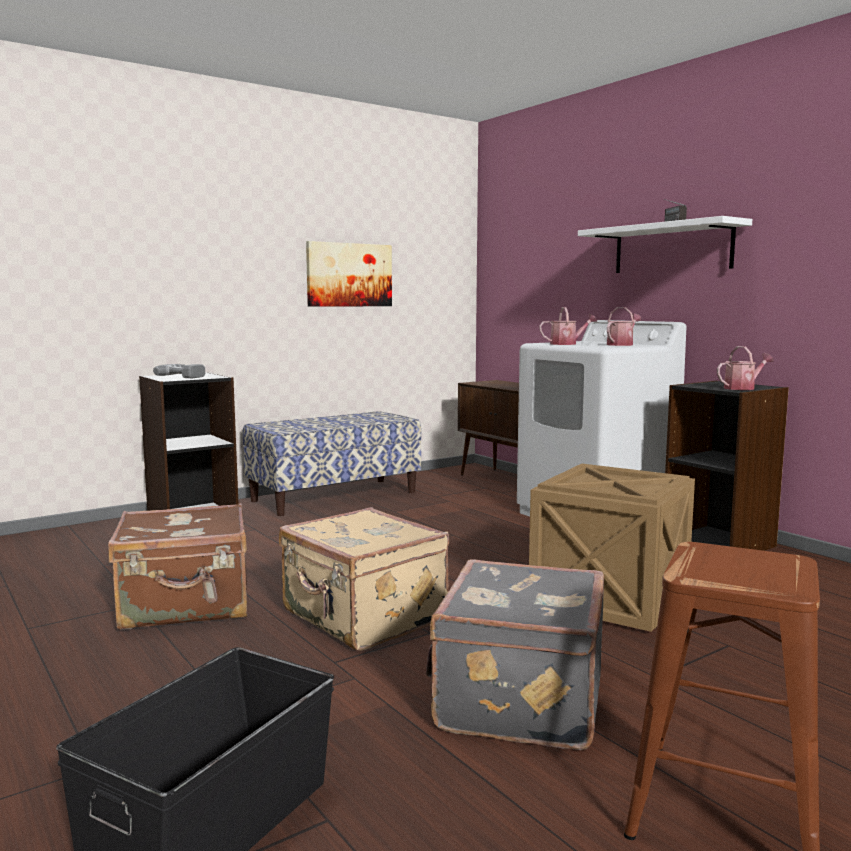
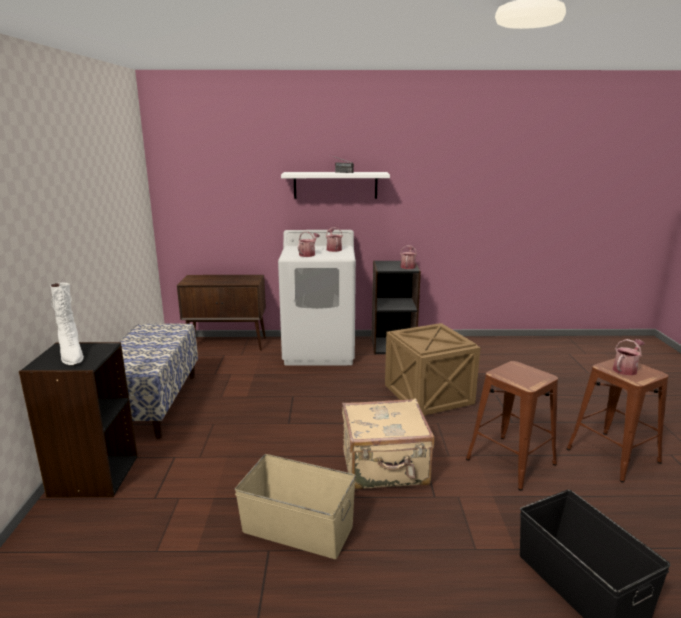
camera: 55 degrees left, 10 degrees up
brown suitcase [108,503,247,630] -> beige storage box [235,454,356,559]
power drill [153,364,205,378] -> white boot [50,283,84,365]
picture [306,241,392,307] -> none
grey suitcase [426,559,604,750] -> brown stool [466,361,558,491]
none -> watering can [612,339,645,376]

